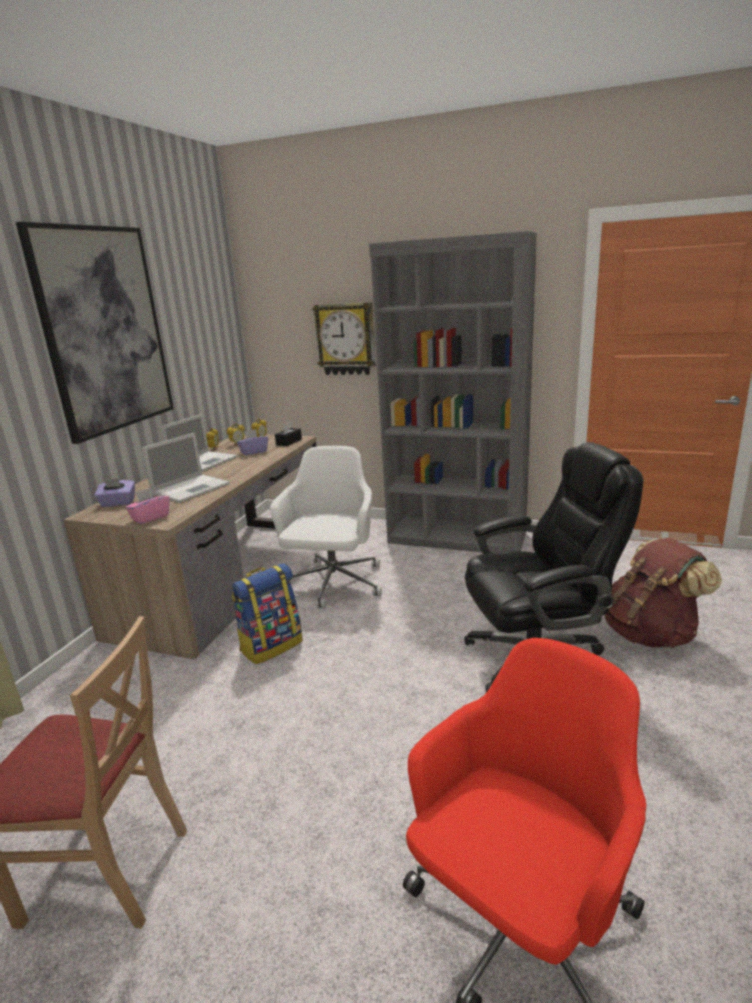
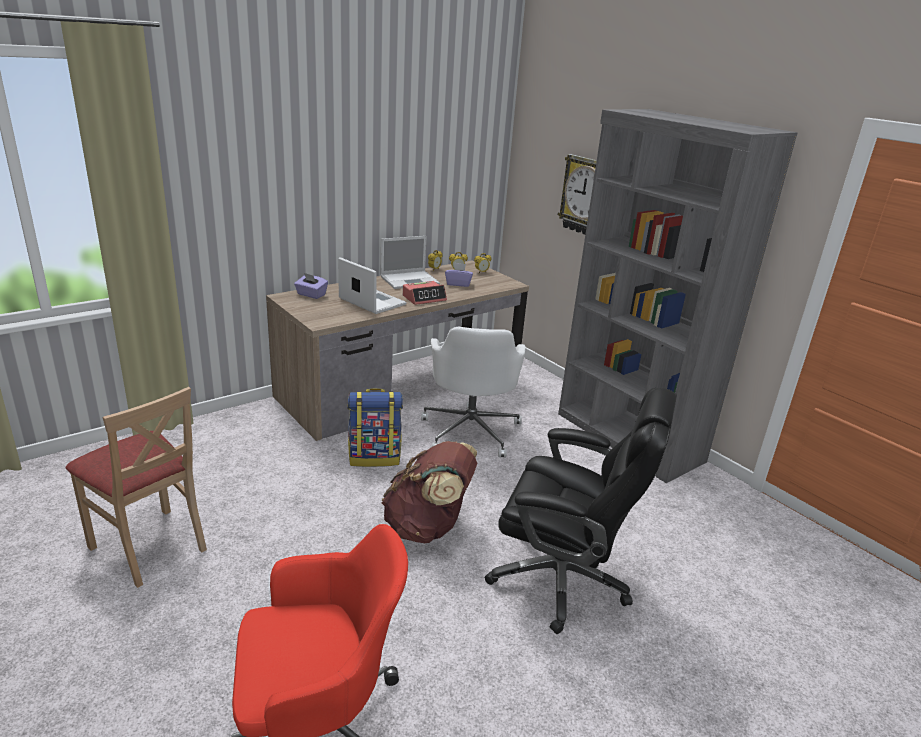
camera: 30 degrees right, 5 degrees up
picture [16,222,174,444] -> none
pink tissue box [125,488,170,524] -> none
laptop [142,433,230,503] -> laptop turned 120 degrees counterclockwise [338,257,407,314]
white office chair [270,446,382,609] -> white office chair turned 135 degrees clockwise [421,327,525,458]
black tissue box [275,421,302,446] -> none
brown backpack [605,538,722,648] -> brown backpack moved to [382,441,477,543]
none -> alarm clock [403,281,447,305]

